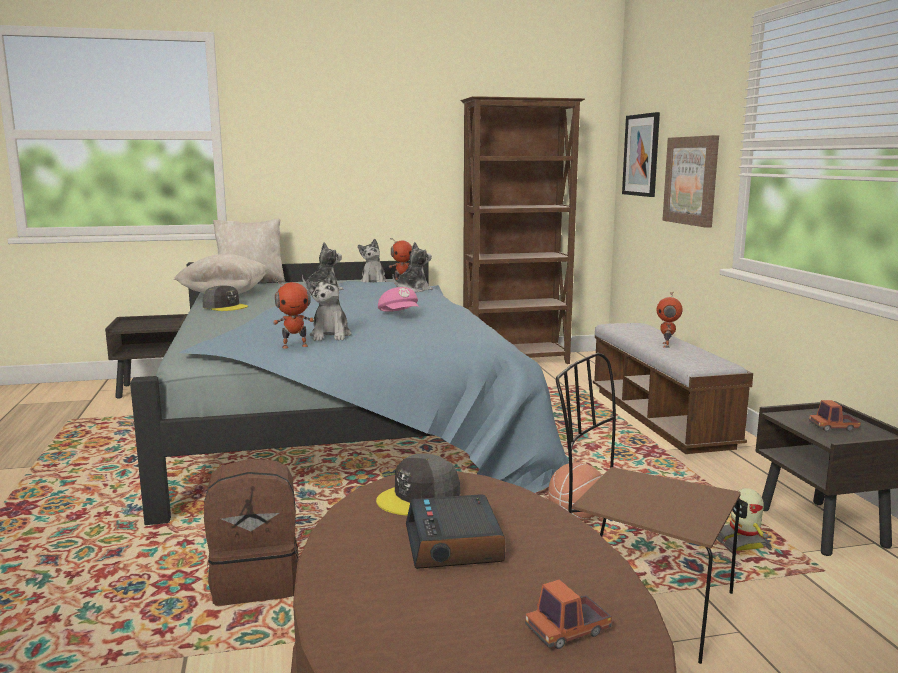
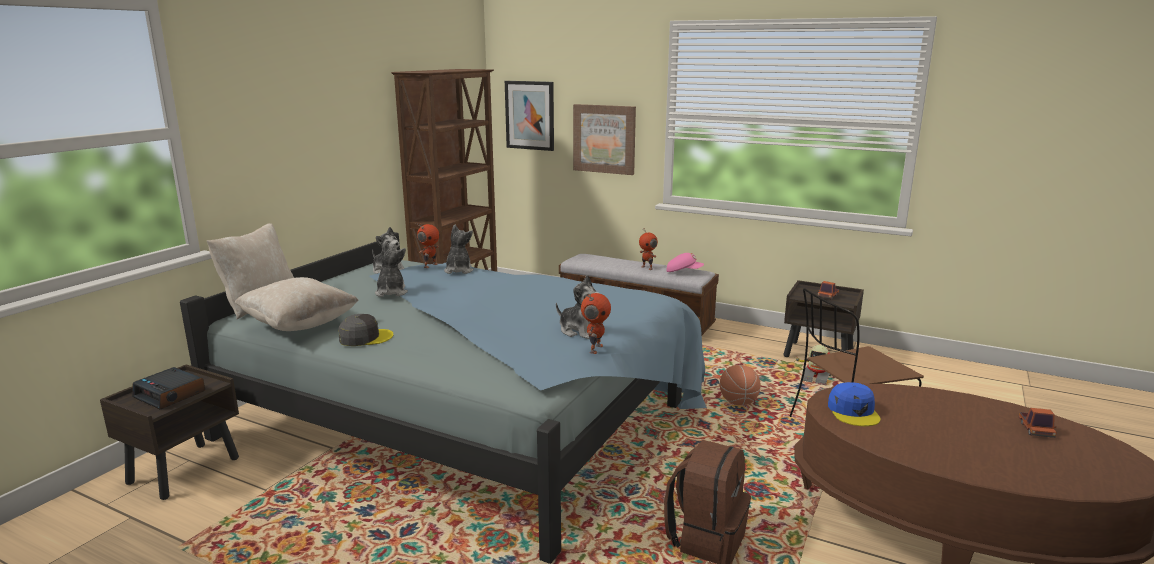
camera: 50 degrees left, 5 degrees up
grey cap [376,454,460,515] -> blue cap [828,382,880,426]
pink cap [378,287,419,312] -> pink cap moved to [666,253,704,272]
alarm clock [406,494,505,569] -> alarm clock moved to [132,367,205,409]

